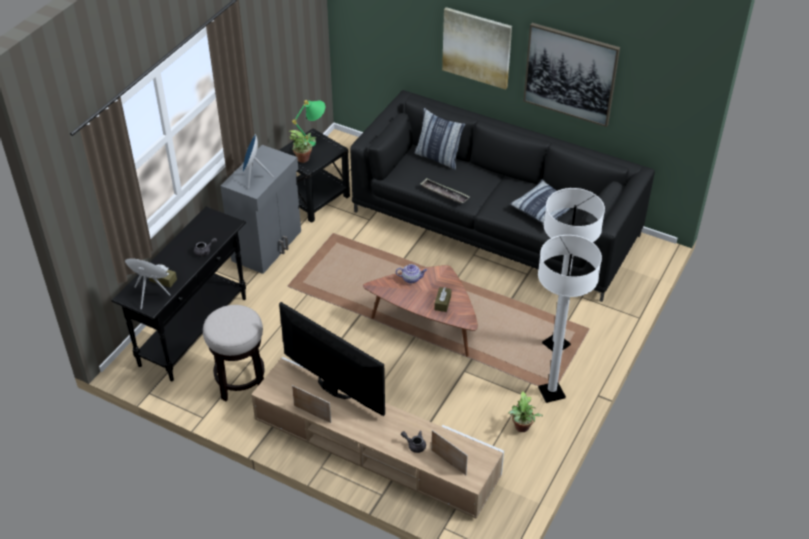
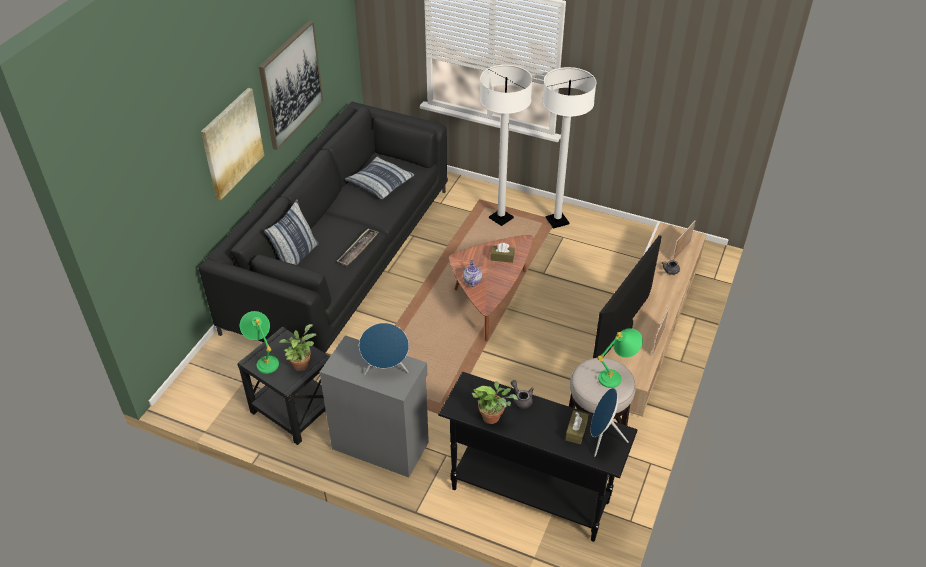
camera: 95 degrees left, 0 degrees up
potted plant [509,391,543,432] -> potted plant moved to [472,381,518,424]
none -> green table lamp [597,328,643,388]

